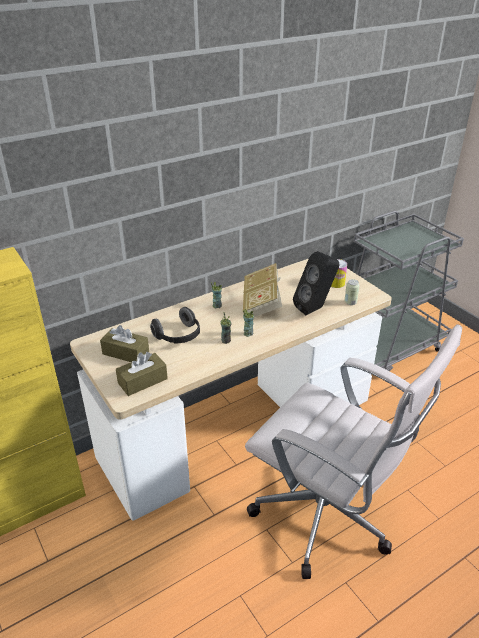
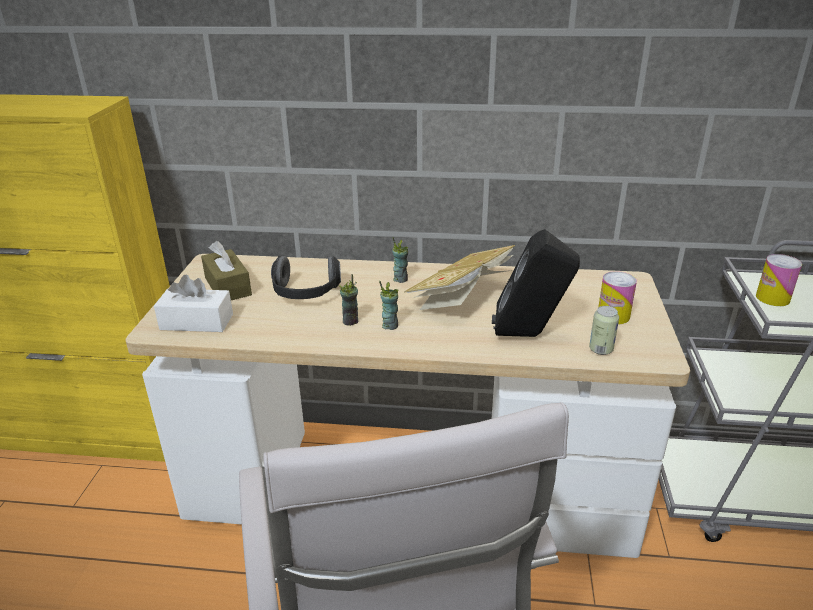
camera: 40 degrees right, 5 degrees down
brown tissue box [116,352,168,396] -> white tissue box [154,274,233,332]
none -> can [756,254,802,306]

